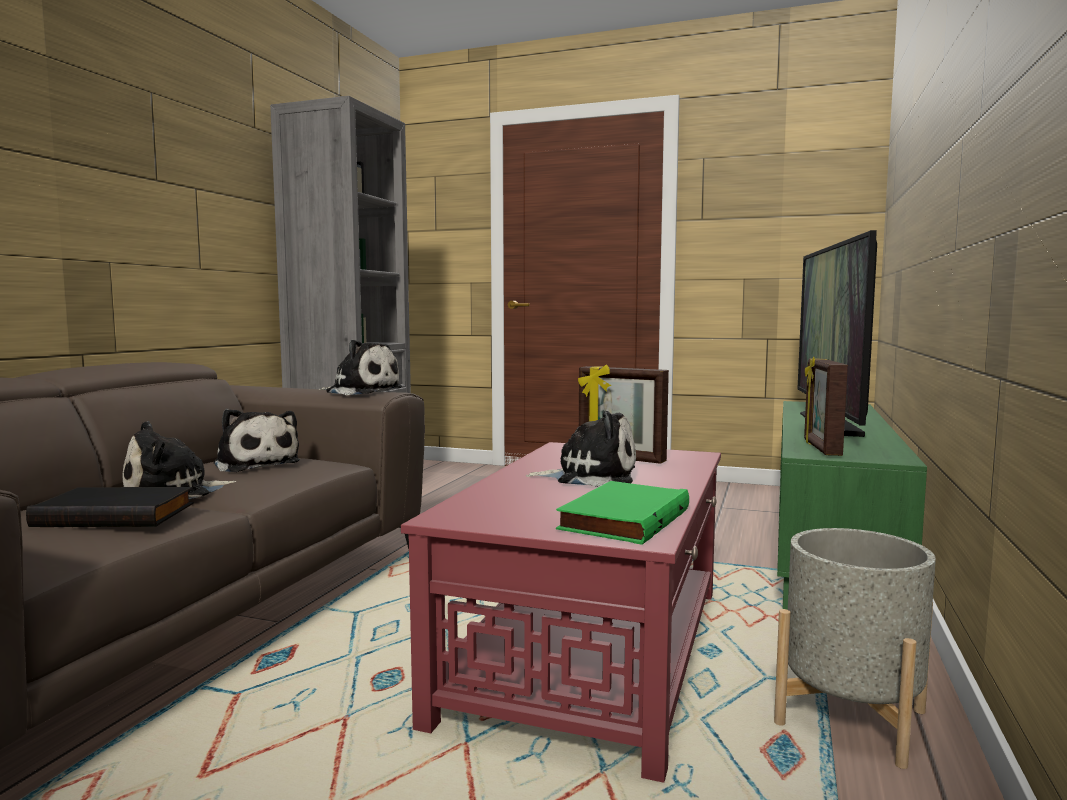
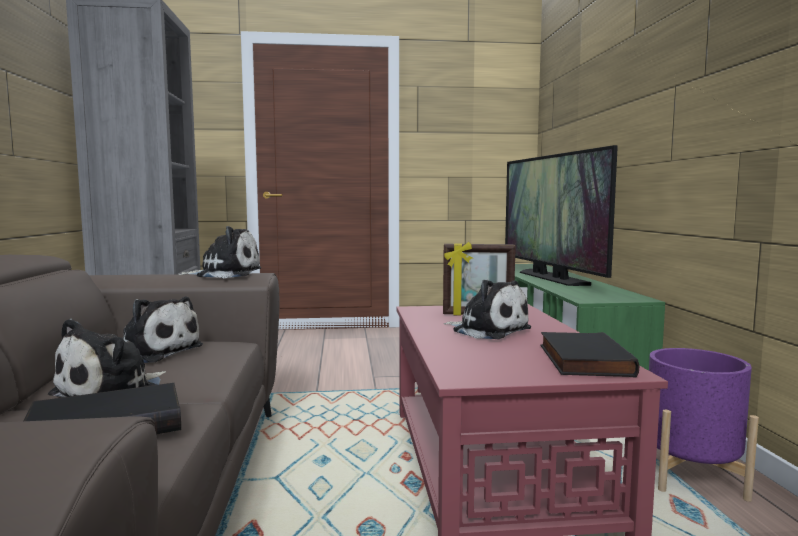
camera: 25 degrees left, 0 degrees up
plush toy [526,411,636,487] -> plush toy turned 60 degrees clockwise [444,279,531,339]
green book [556,481,689,545] -> black book [540,332,639,377]
grey planter [774,528,936,769] -> purple planter [649,348,759,502]
picture frame [804,357,848,456] -> none

